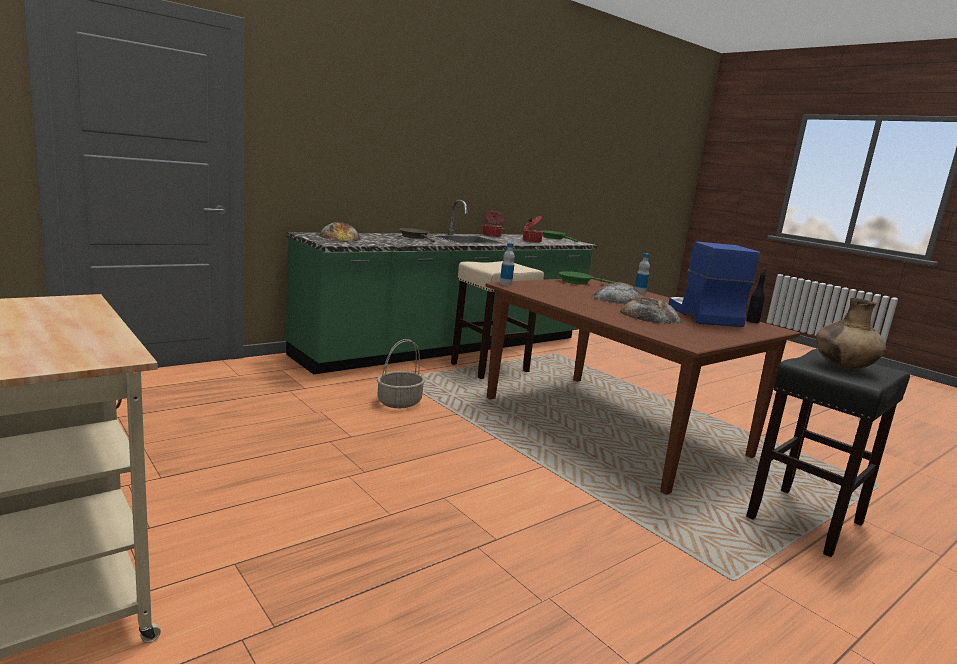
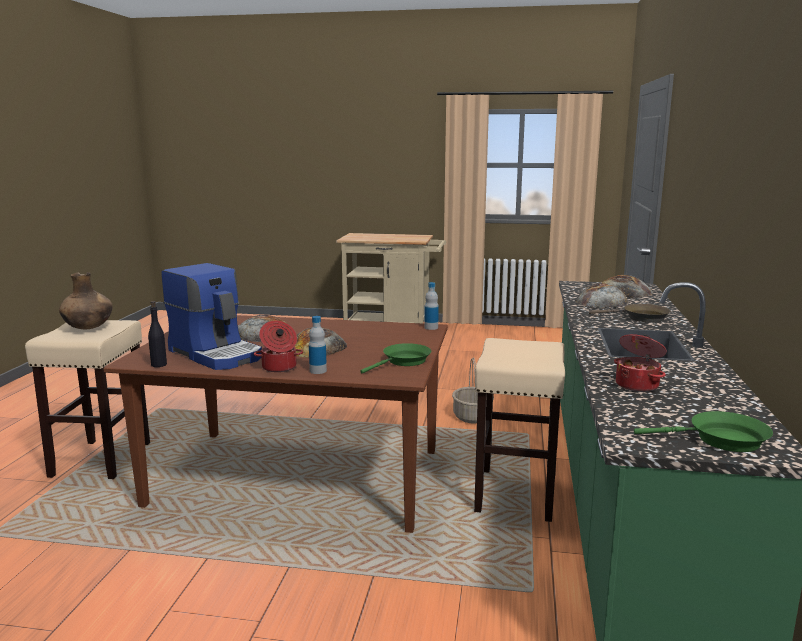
camera: 140 degrees right, 0 degrees up
cooking pot [481,211,505,237] -> cooking pot moved to [254,321,303,372]
black stool [746,349,910,557] -> beige stool [25,320,150,479]
none -> bread [575,283,628,308]

